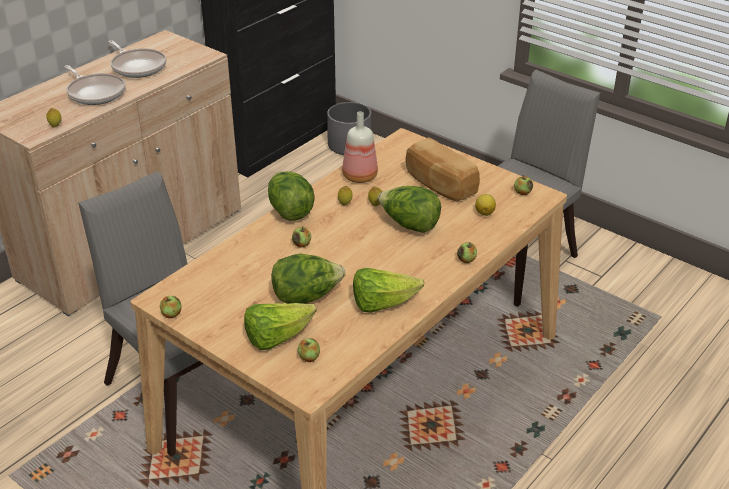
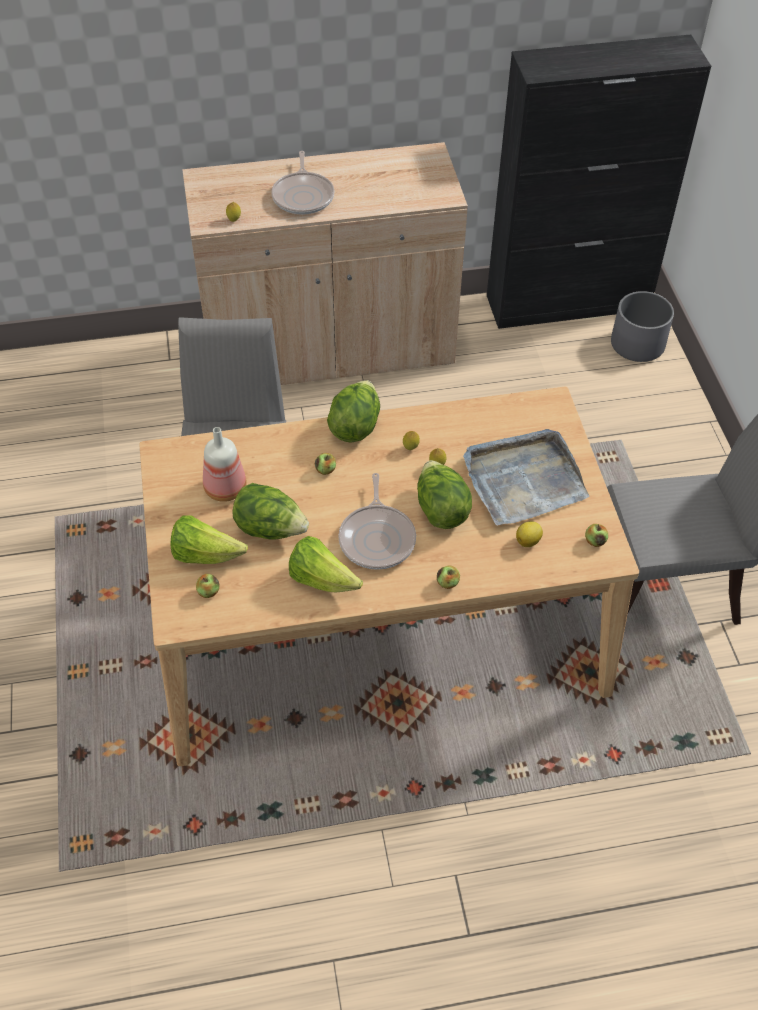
camera: 40 degrees right, 15 degrees up
frying pan [109,40,167,78] -> frying pan moved to [338,473,416,570]
apple [160,296,182,318] -> none
bottle [342,111,378,183] -> bottle moved to [203,427,247,502]
bread [406,137,480,202] -> grey tray [463,429,590,525]

